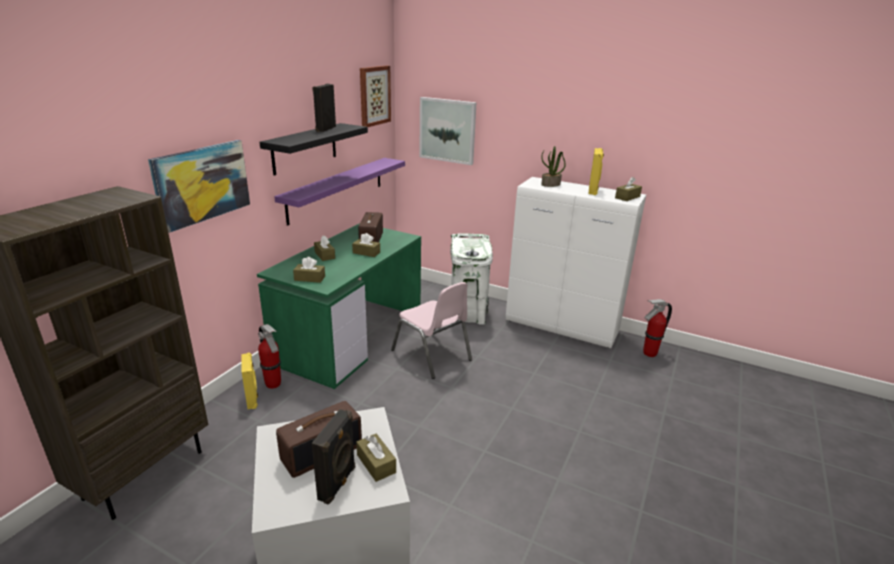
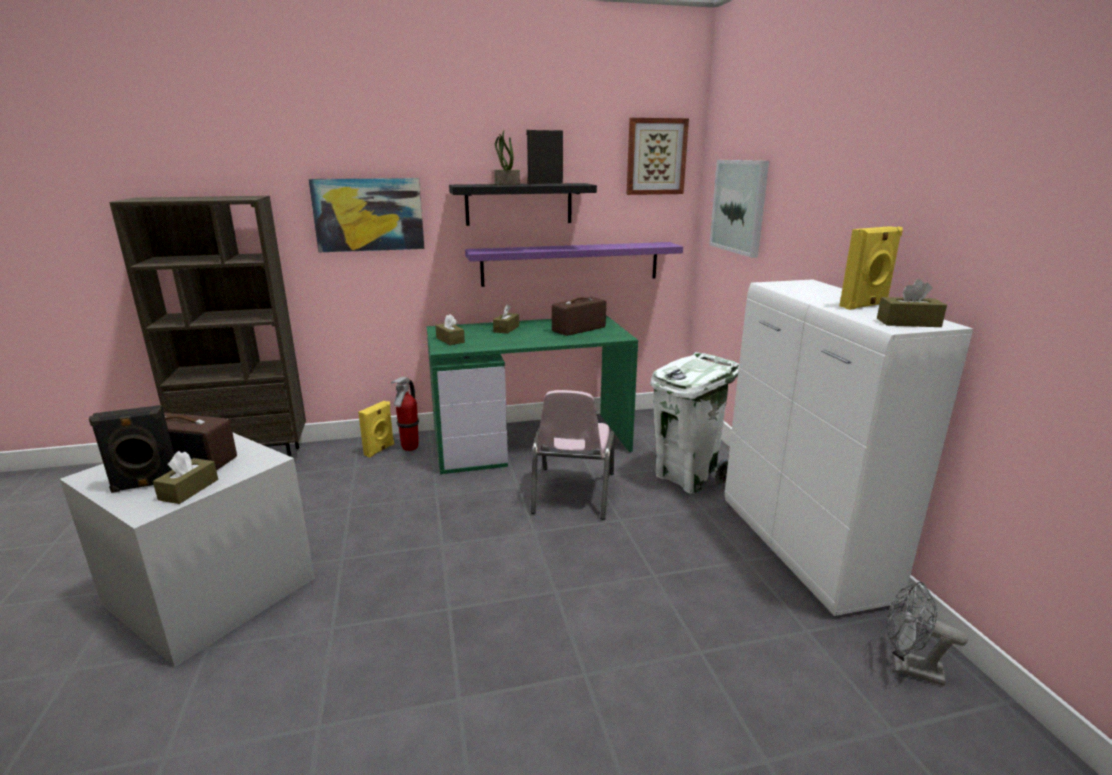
camera: 50 degrees right, 5 degrees down
brown tissue box [352,233,380,257] -> none
potted plant [541,146,566,187] -> potted plant moved to [494,130,520,185]
fire extinguisher [643,299,672,357] -> grey fan [886,582,968,686]

